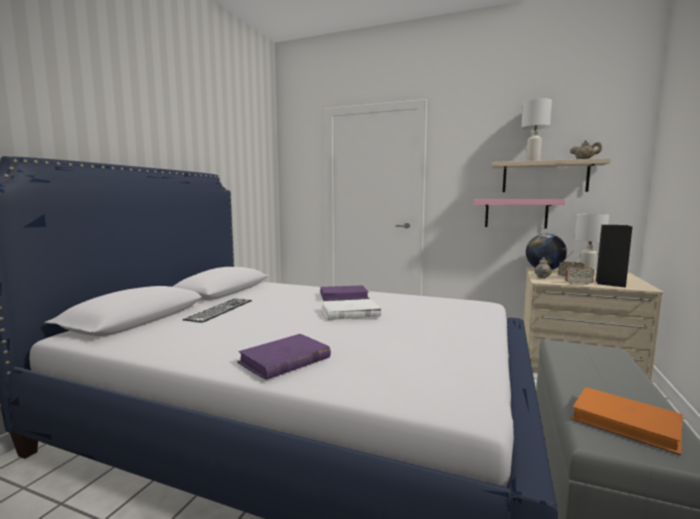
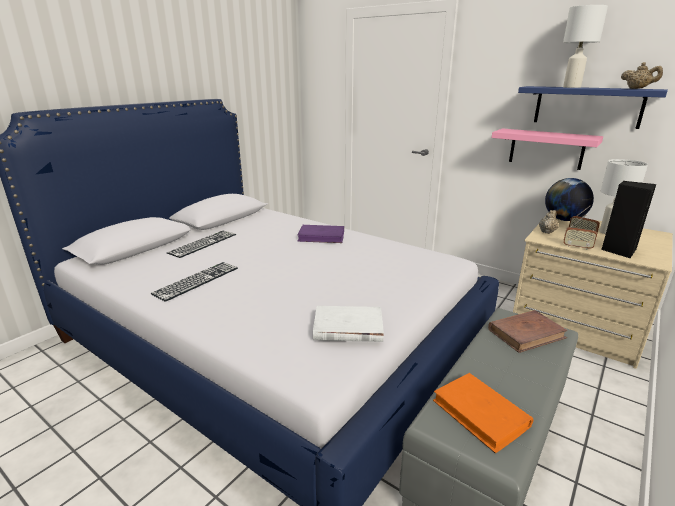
camera: 15 degrees right, 15 degrees up
purple book [237,334,331,380] -> none
white book [321,299,381,320] -> white book moved to [313,306,384,342]
beige shelf [492,158,611,192] -> blue shelf [518,86,668,129]
none -> keyboard [151,262,238,302]
none -> brown book [488,310,568,353]

